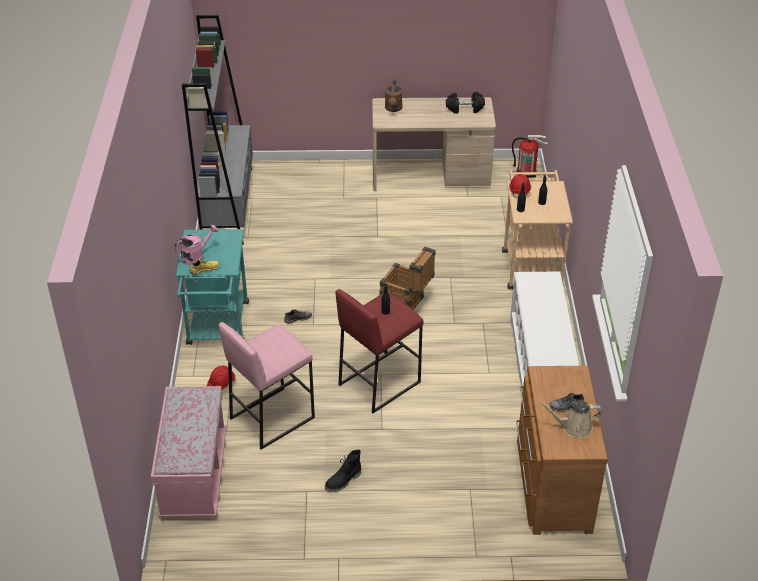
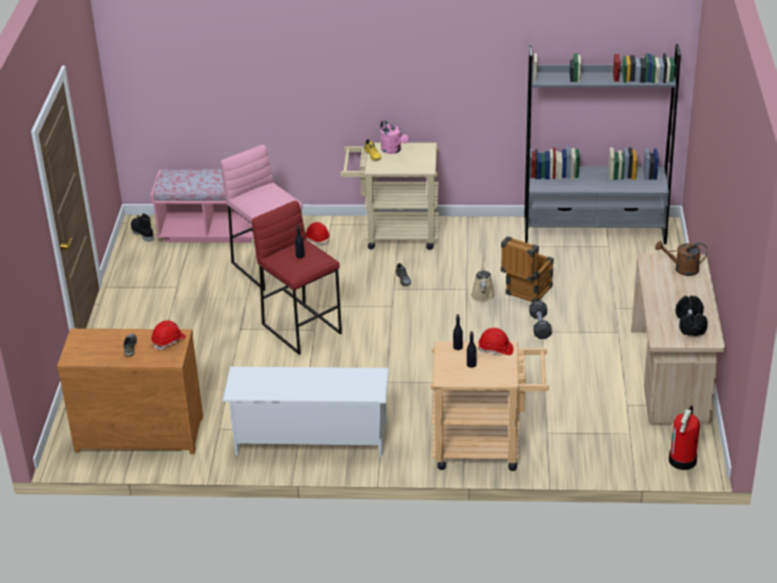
camera: 95 degrees right, 5 degrees down
turquoise cart [176,229,249,345] -> beige cart [340,143,439,250]
black boot [325,450,361,492] -> black boot moved to [131,213,154,242]
crate [379,247,436,310] -> crate moved to [501,236,554,303]
beige watering can [539,400,602,438] -> beige watering can moved to [471,250,495,302]
none -> red hard hat [151,320,186,350]
none -> black dumbbell [529,301,552,339]

